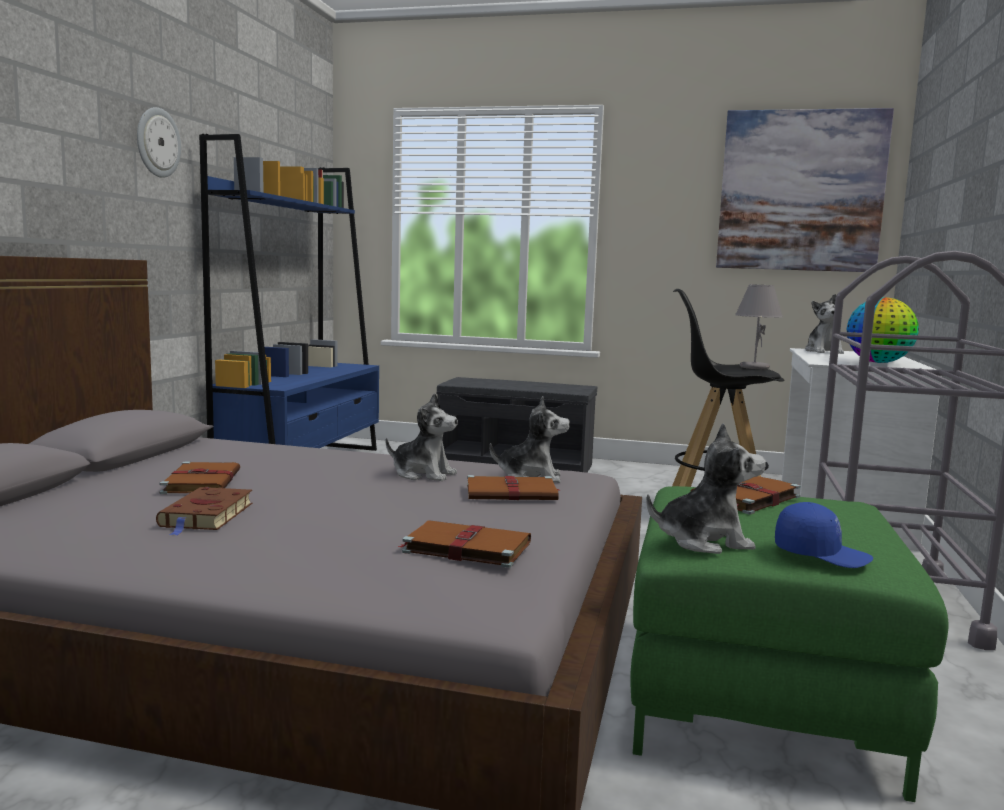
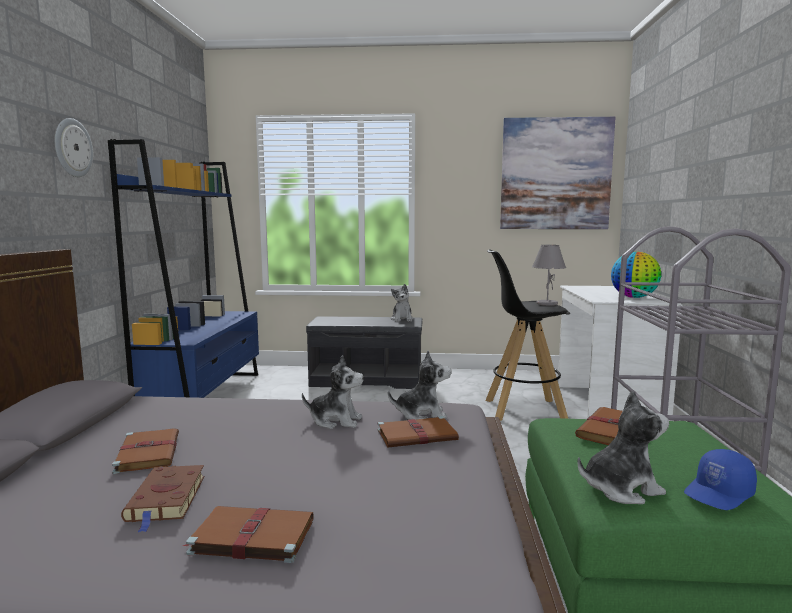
camera: 10 degrees left, 0 degrees up
brown book [398,520,531,568] -> brown book moved to [183,506,314,563]
blue cap [775,502,873,568] -> blue cap turned 135 degrees clockwise [684,449,757,510]
plush toy [805,294,844,354] -> plush toy moved to [391,284,414,322]

